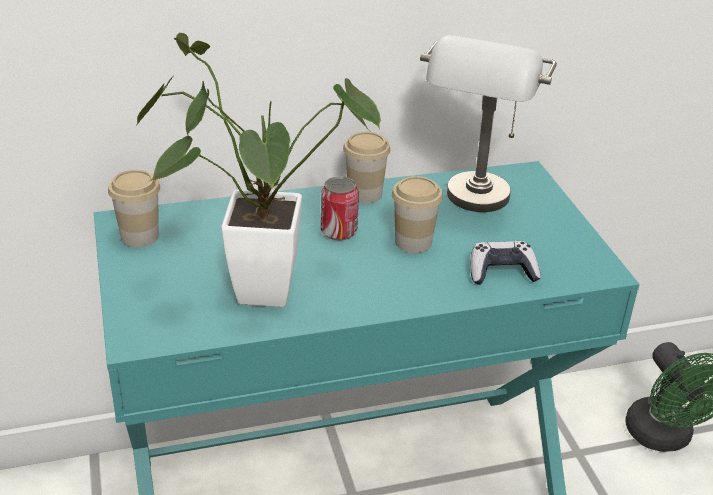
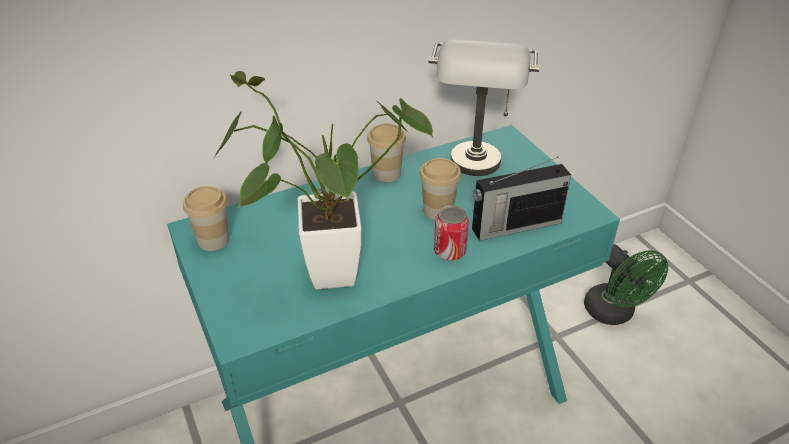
camera: 10 degrees left, 5 degrees up
can [321,176,359,240] -> can moved to [434,205,469,261]
game controller [471,241,541,285] -> radio [472,157,571,241]

